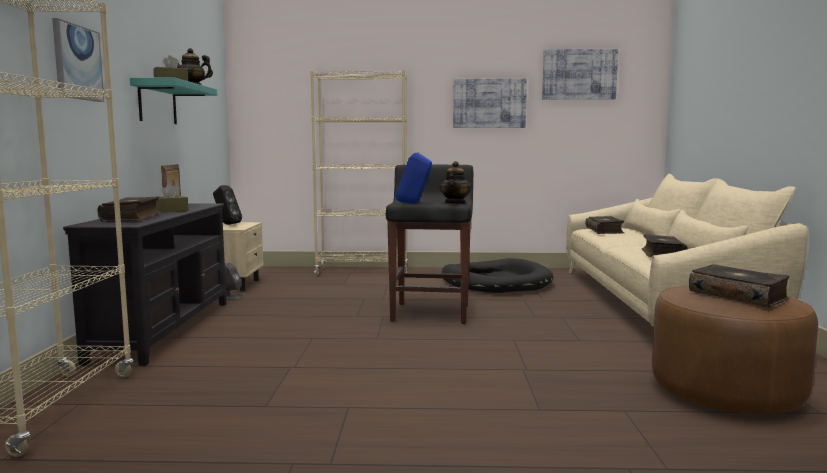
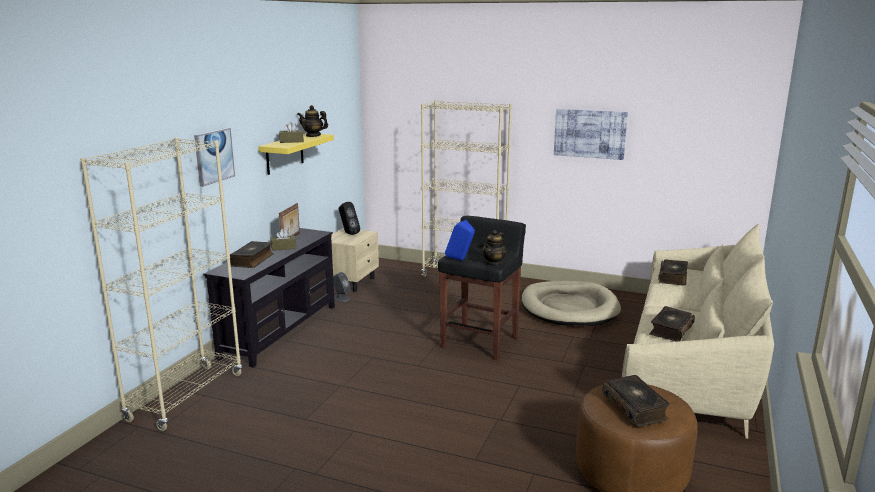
camera: 20 degrees right, 10 degrees up
turquoise shelf [130,78,217,124] -> yellow shelf [258,133,334,175]
black dog bed [441,258,554,293] -> beige dog bed [521,281,621,326]
picture [542,49,618,100] -> none

